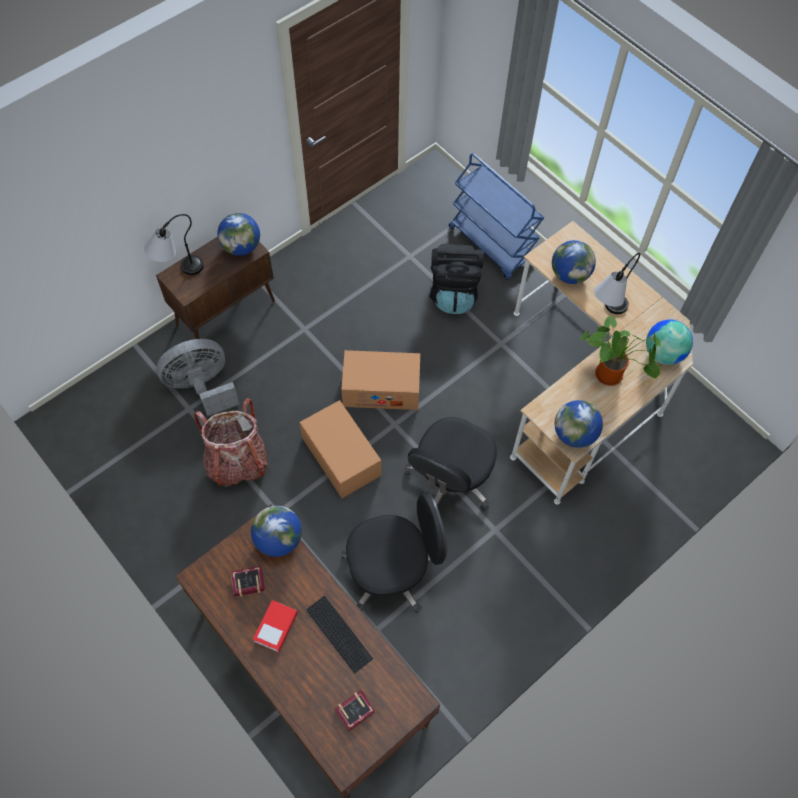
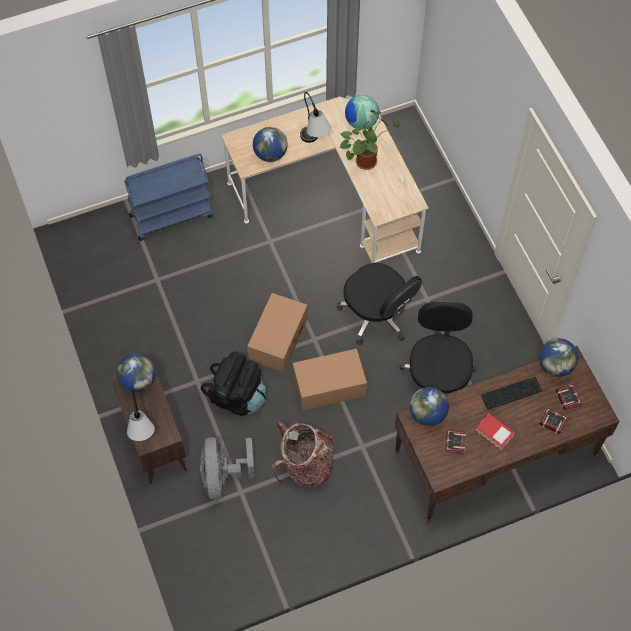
camera: 70 degrees left, 0 degrees up
black backpack [429,244,484,314] -> black backpack moved to [201,351,266,416]
globe [555,400,603,448] -> globe moved to [539,338,578,377]
none -> book [539,407,568,434]

